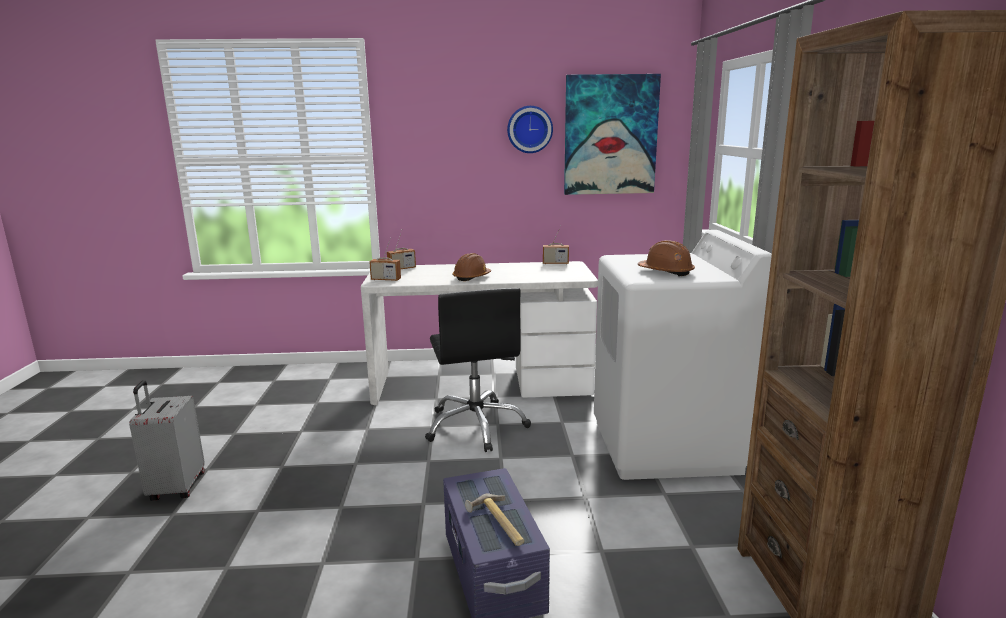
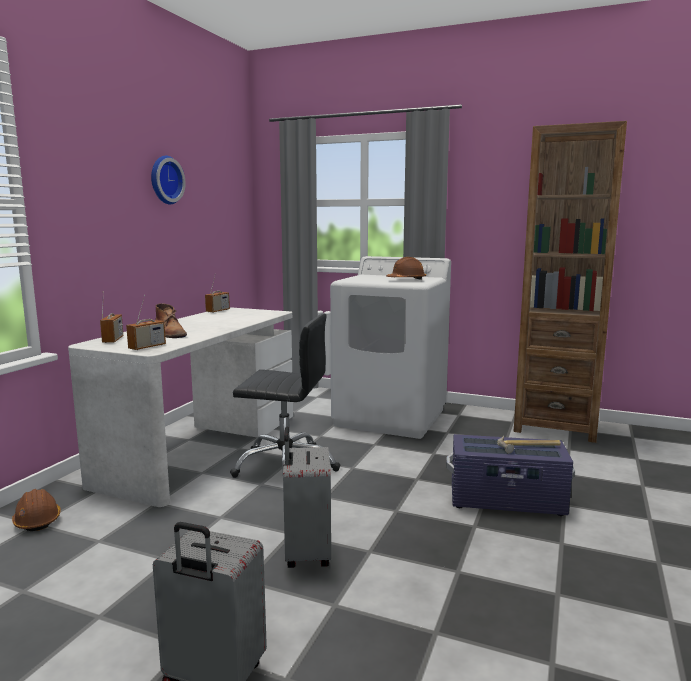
camera: 65 degrees left, 5 degrees down
brown hard hat [452,253,491,281] -> brown hard hat moved to [12,489,61,531]
picture [564,74,661,195] -> none
none -> brown boot [155,303,187,338]
none -> grey suitcase [283,426,331,568]

